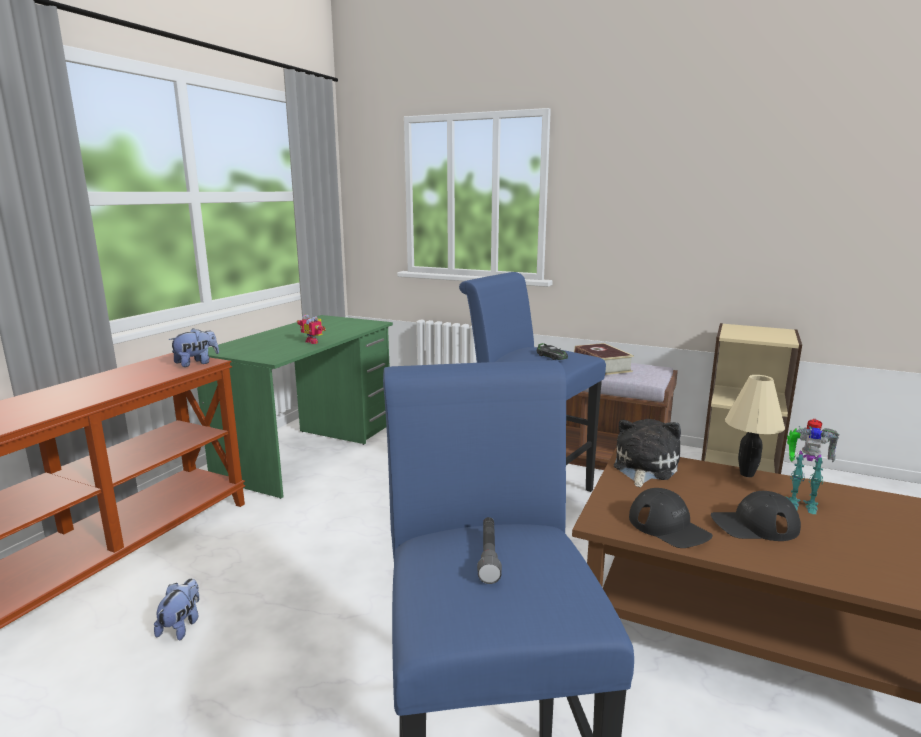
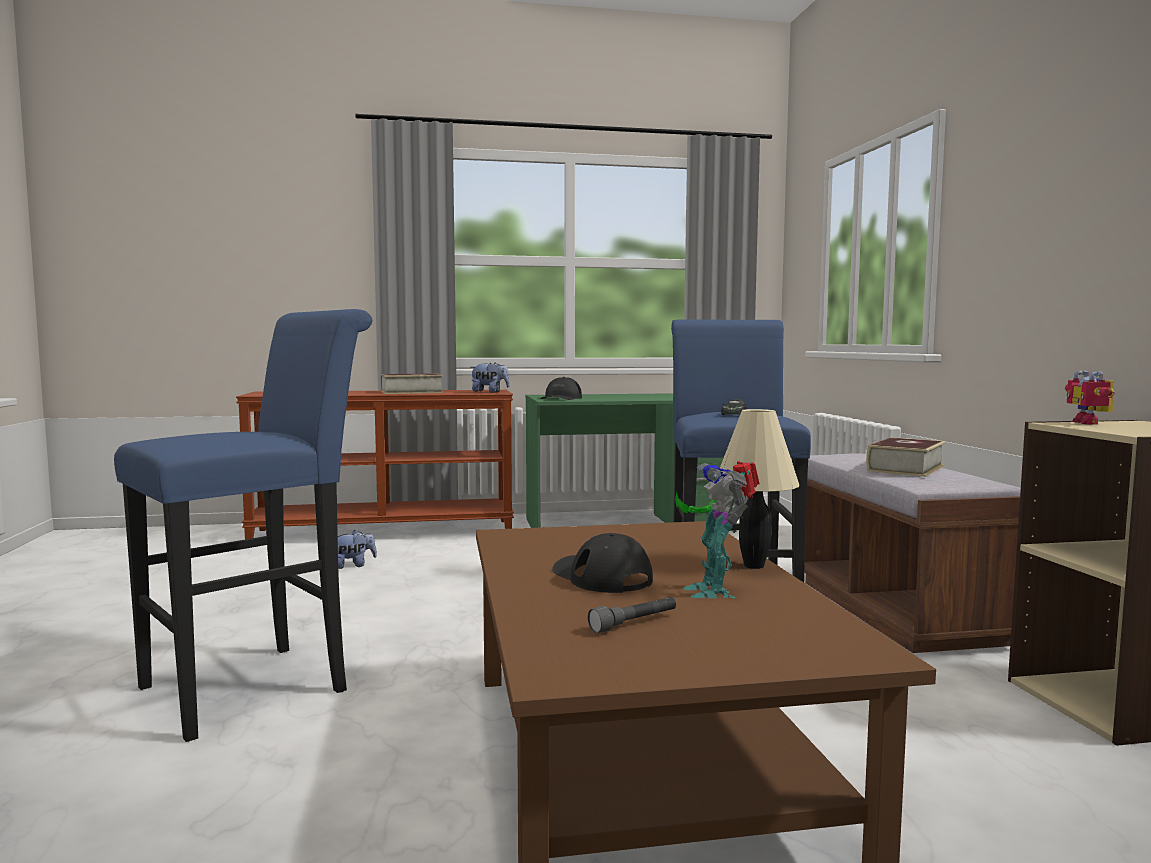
camera: 55 degrees right, 10 degrees down
toy robot [297,315,326,344] -> toy robot moved to [1065,371,1114,425]
grey flashlight [477,517,502,584] -> grey flashlight moved to [588,597,676,633]
plush toy [614,419,681,487] -> none
black cap [629,488,713,548] -> black cap moved to [540,377,582,400]
none -> book [381,373,443,394]

